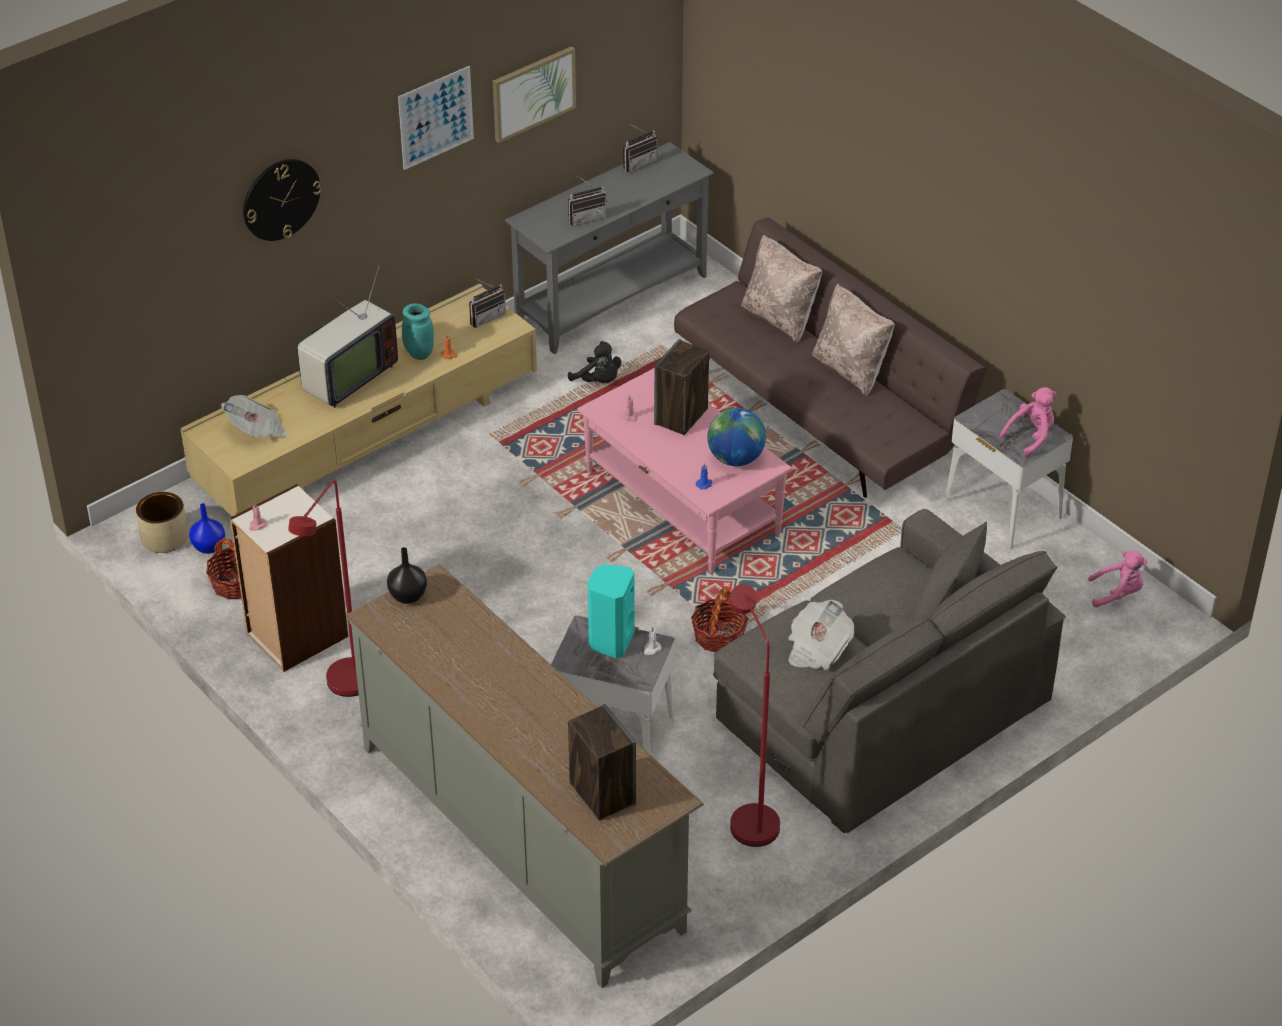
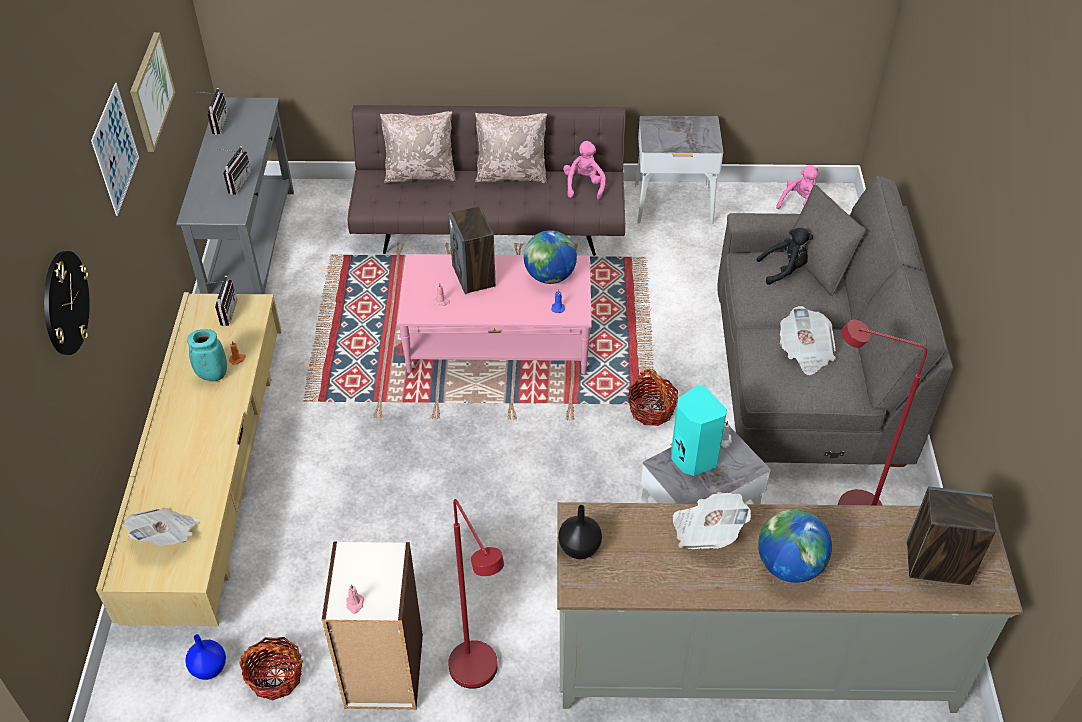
camera: 50 degrees left, 5 degrees up
beige planter [136,492,189,553] -> none
television [297,265,398,408] -> none
black plush toy [568,341,621,383] -> black plush toy moved to [756,228,813,285]
pink plush toy [1000,387,1057,457] -> pink plush toy moved to [563,141,606,199]
none -> newspaper [672,492,751,549]
none -> globe [758,509,832,583]

